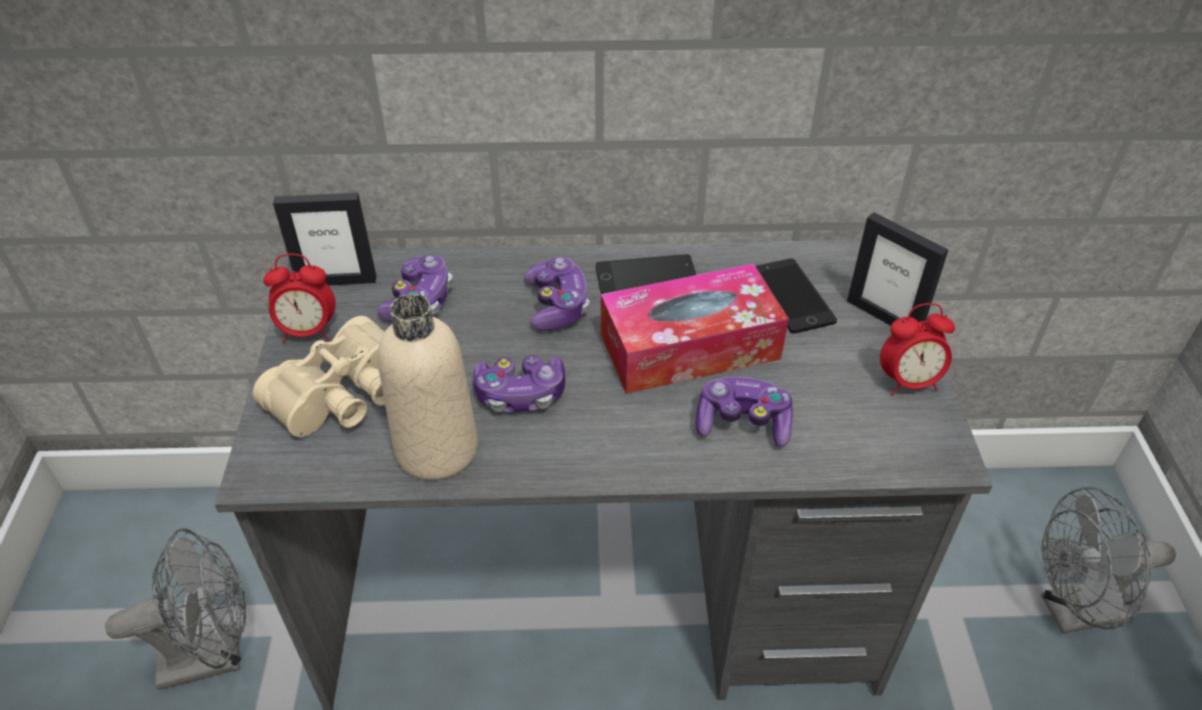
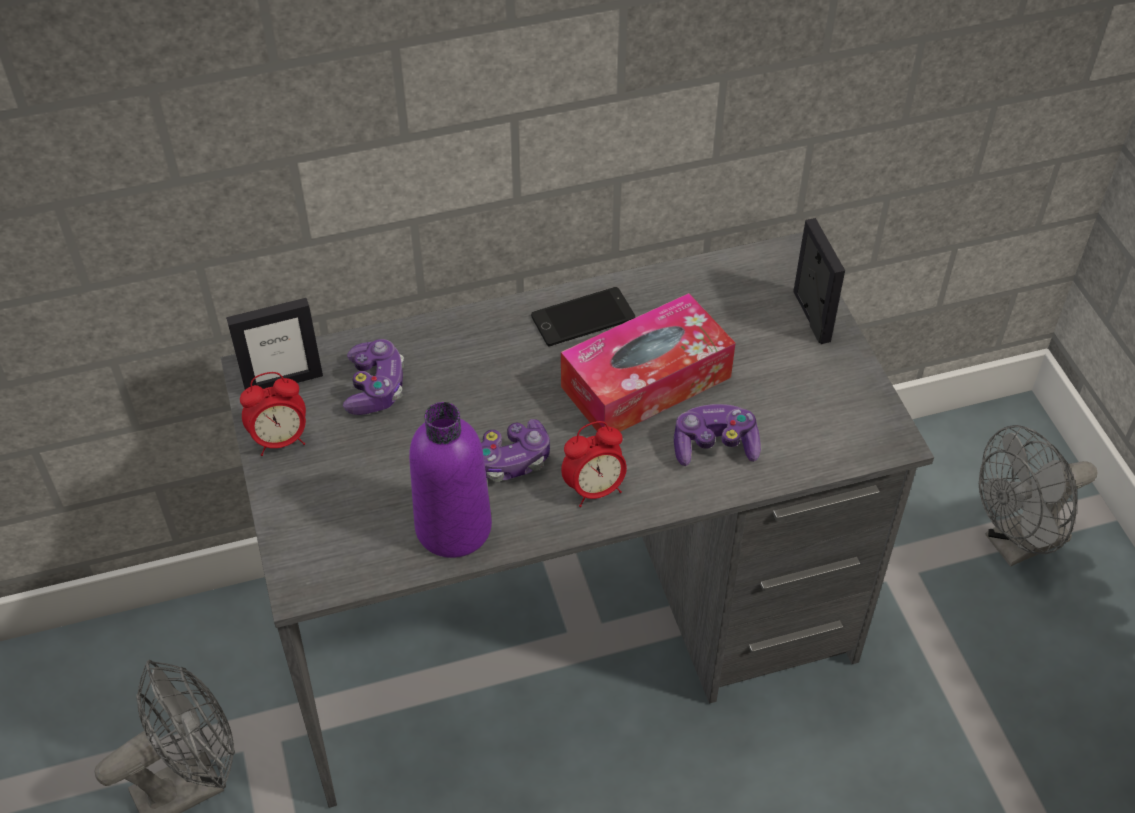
camera: 15 degrees left, 5 degrees up
beige binoculars [253,316,385,437] -> none
beige bottle [378,294,478,480] -> purple bottle [409,402,492,558]
game controller [524,257,589,331] -> none
phone [756,258,837,334] -> none
picture frame [847,212,948,326] -> picture frame turned 135 degrees counterclockwise [793,218,845,344]
alarm clock [880,303,955,395] -> alarm clock moved to [561,421,627,507]

